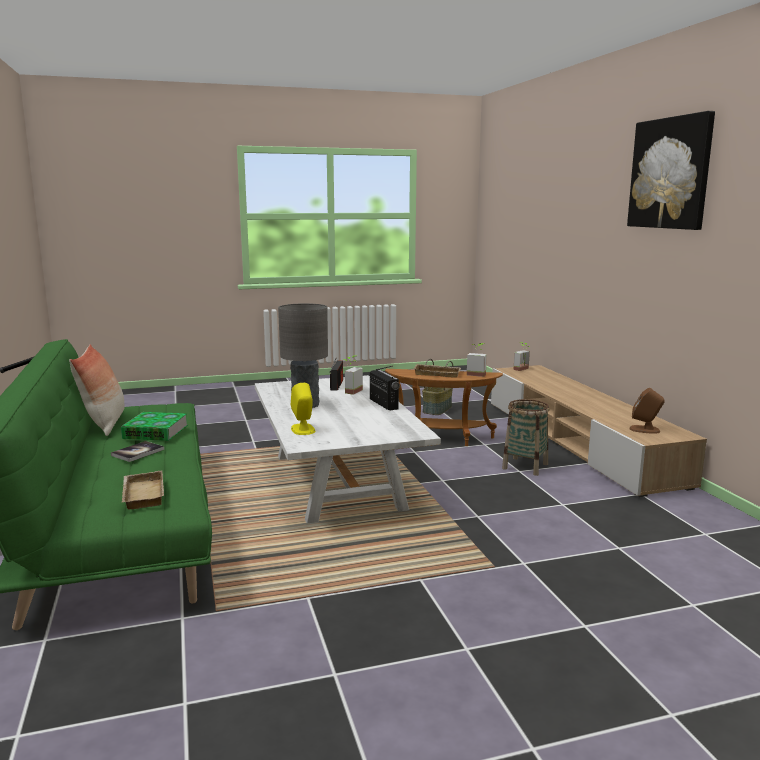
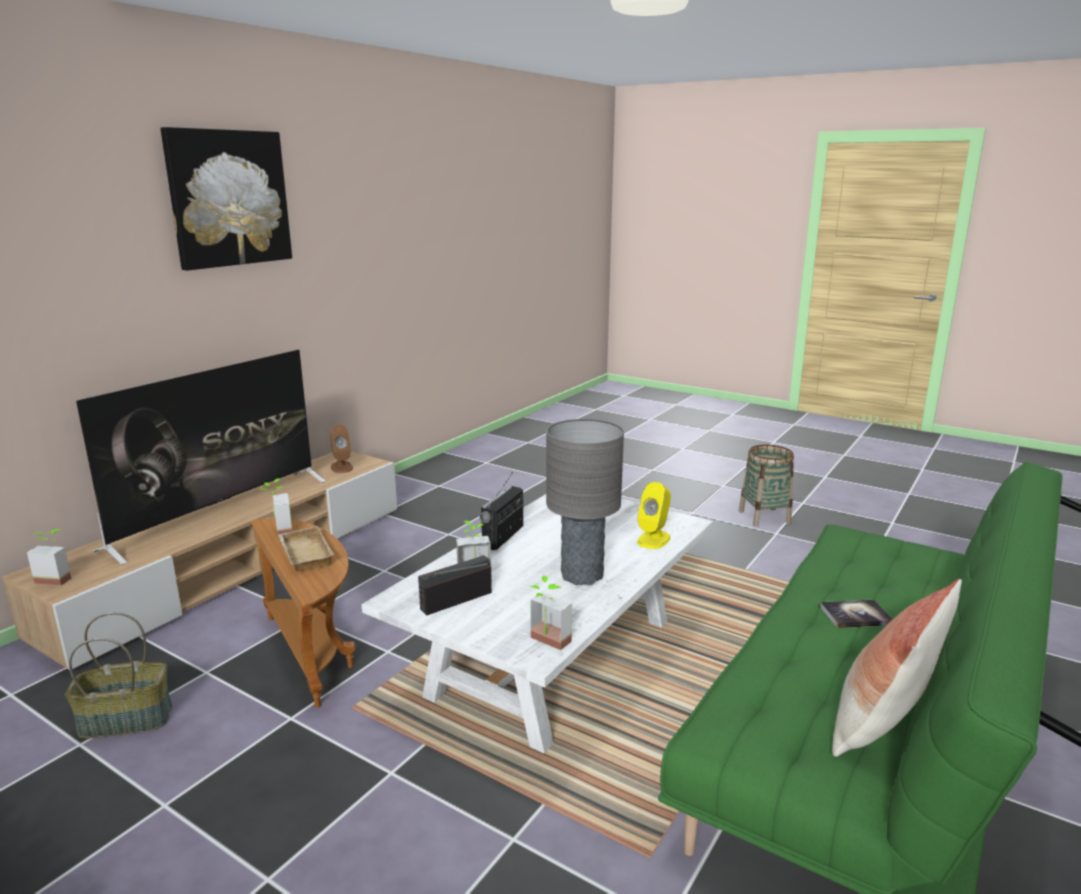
camera: 130 degrees left, 5 degrees up
book [121,412,188,441] -> none
beige tray [122,471,164,509] -> none
basket [502,399,550,476] -> basket moved to [739,445,794,527]
none -> television [76,350,326,565]
none -> potted plant [531,576,572,650]

